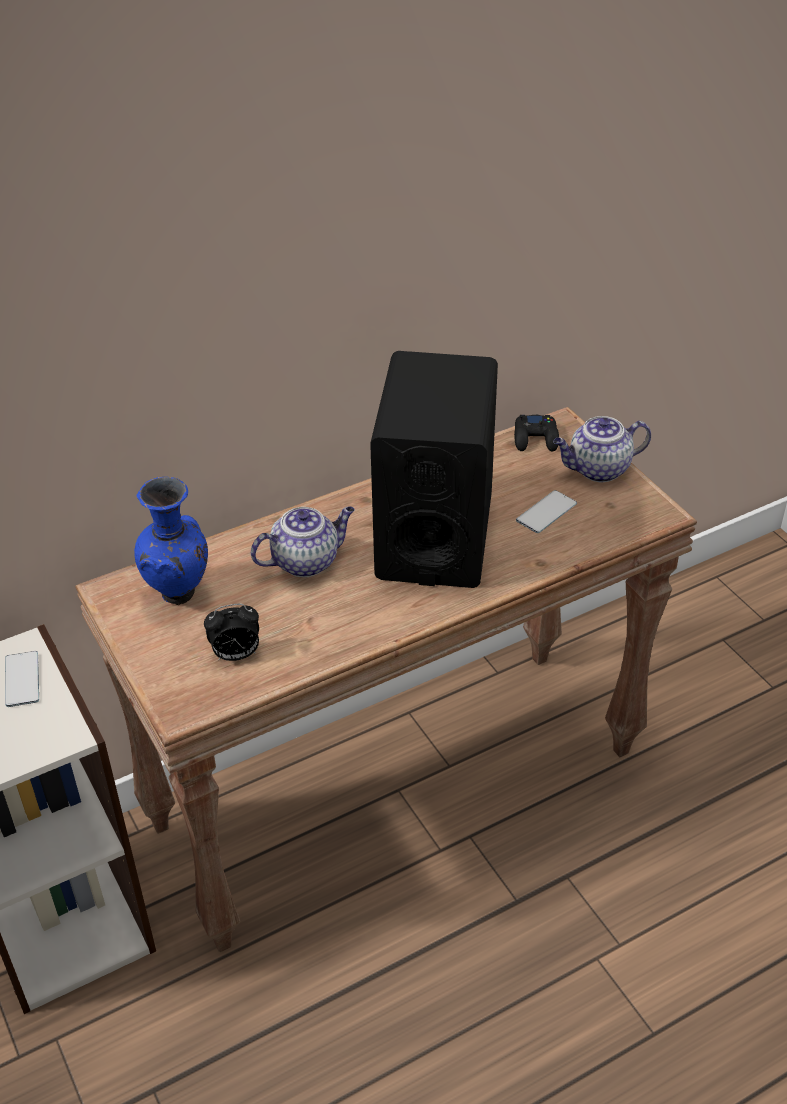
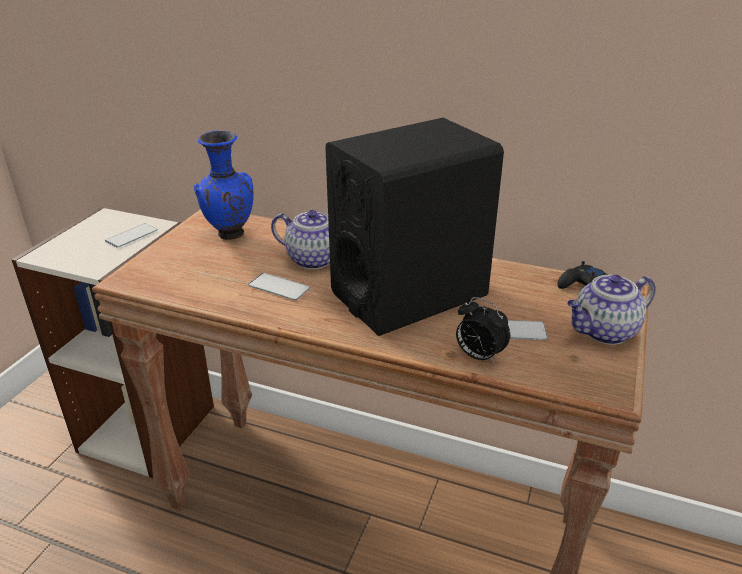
camera: 50 degrees right, 10 degrees down
alarm clock [204,604,259,661] -> alarm clock moved to [456,297,510,364]
teapot [553,416,651,482] -> teapot turned 60 degrees counterclockwise [567,275,655,345]
none -> phone [248,273,310,300]

